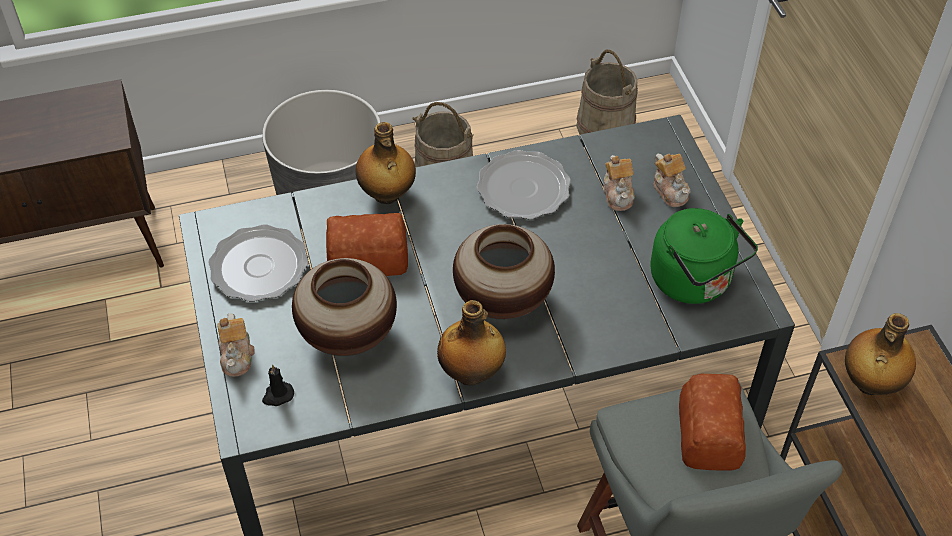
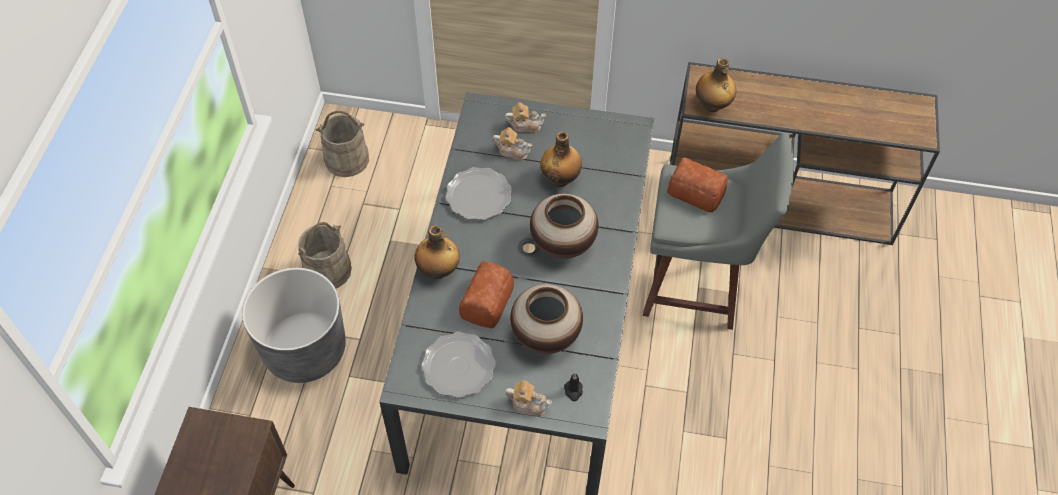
camera: 65 degrees left, 5 degrees up
bottle [437,300,506,385] -> bottle moved to [541,131,582,187]
green kettle [650,208,758,304] -> none

